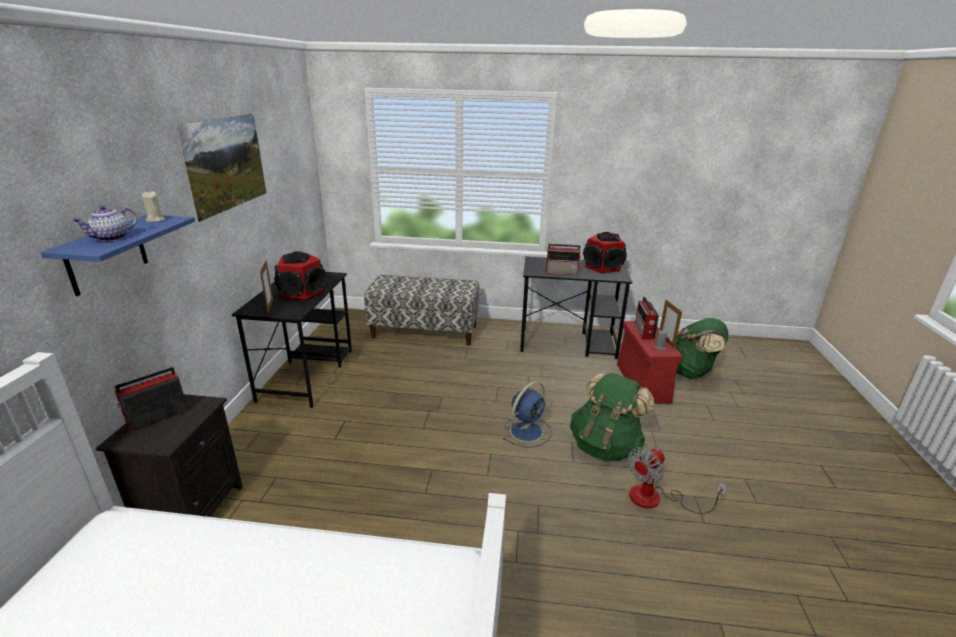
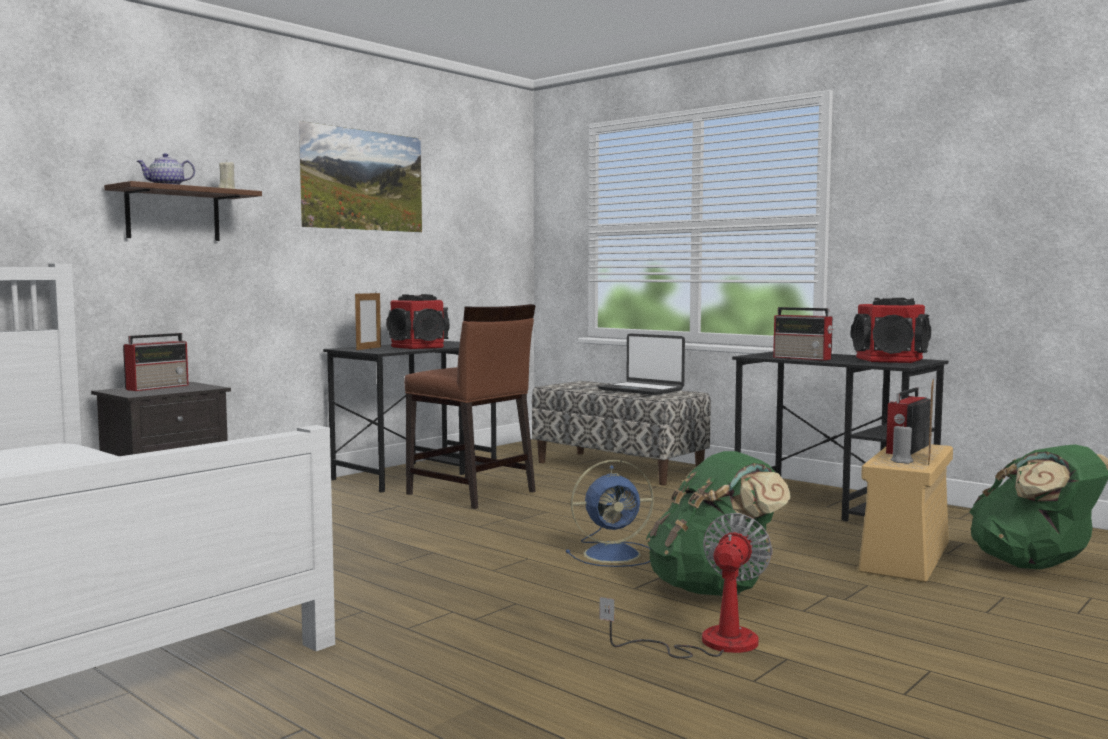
camera: 35 degrees right, 20 degrees down
blue shelf [40,215,195,296] -> brown shelf [104,181,262,241]
radio [114,367,188,432] -> radio turned 135 degrees clockwise [123,333,189,391]
red storage box [617,321,683,404] -> beige storage box [858,444,953,582]
fan [628,447,728,514] -> fan turned 120 degrees clockwise [600,513,772,659]
none -> brown chair [404,304,536,509]
none -> laptop [598,333,685,395]

